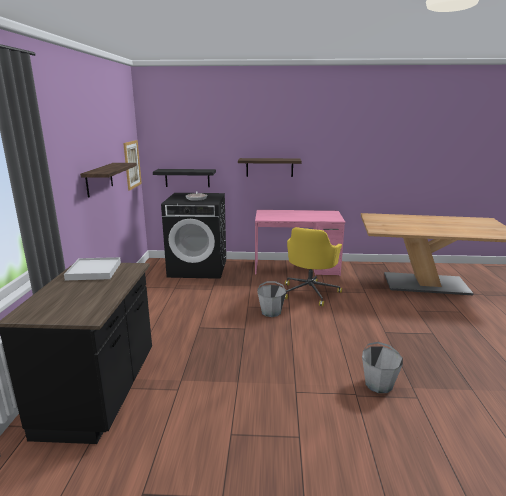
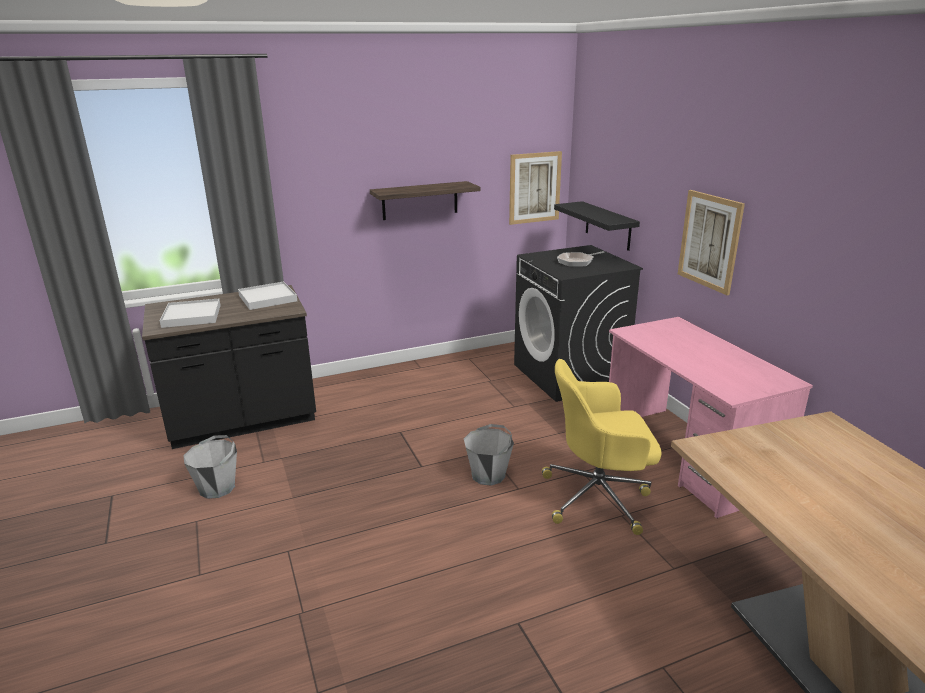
camera: 65 degrees right, 5 degrees up
shelf [238,158,302,177] -> picture [678,190,745,295]
grey bucket [362,342,403,393] -> grey bucket moved to [183,435,237,499]
none -> white tray [160,299,221,328]

